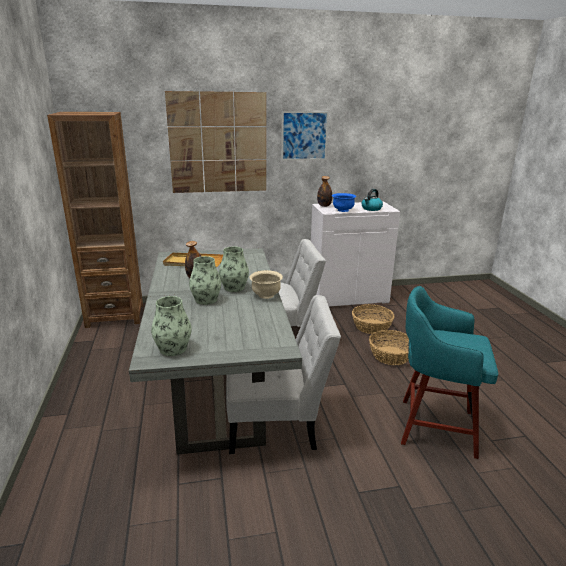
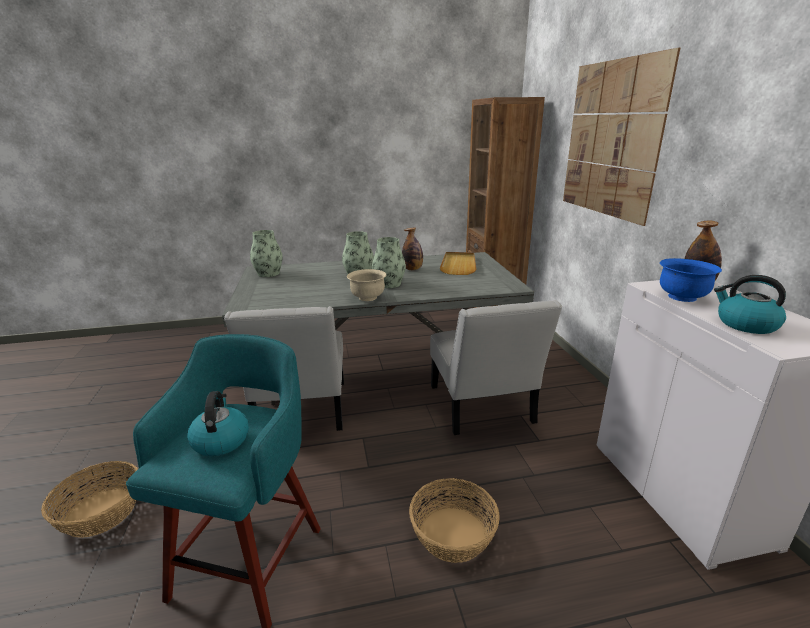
camera: 90 degrees right, 0 degrees up
picture [281,111,329,160] -> none
basket [352,304,394,334] -> basket moved to [41,461,138,538]
none -> kettle [187,391,249,456]

